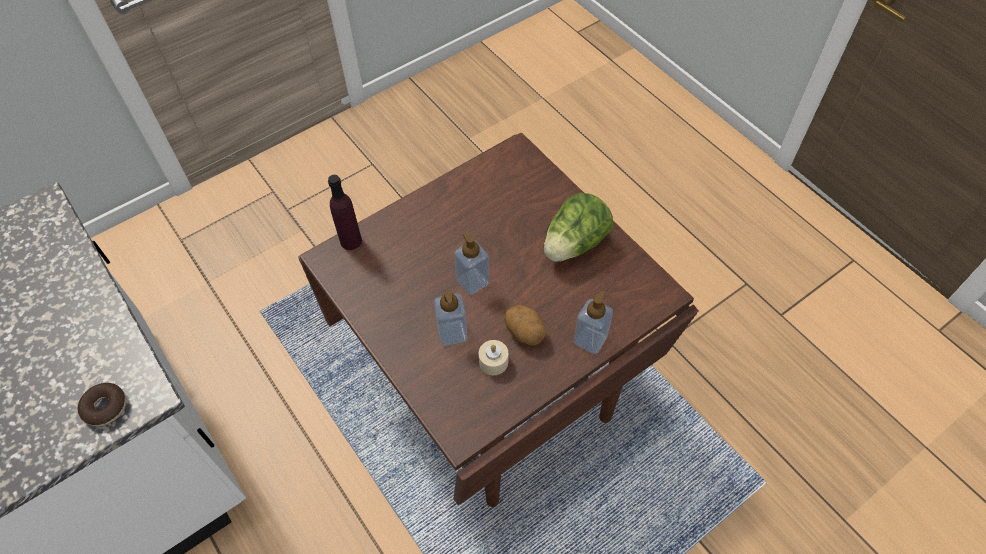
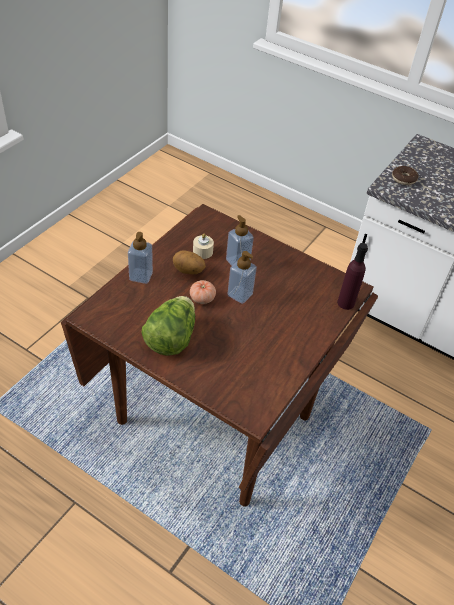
camera: 155 degrees right, 10 degrees down
none -> tomato [190,280,216,304]

